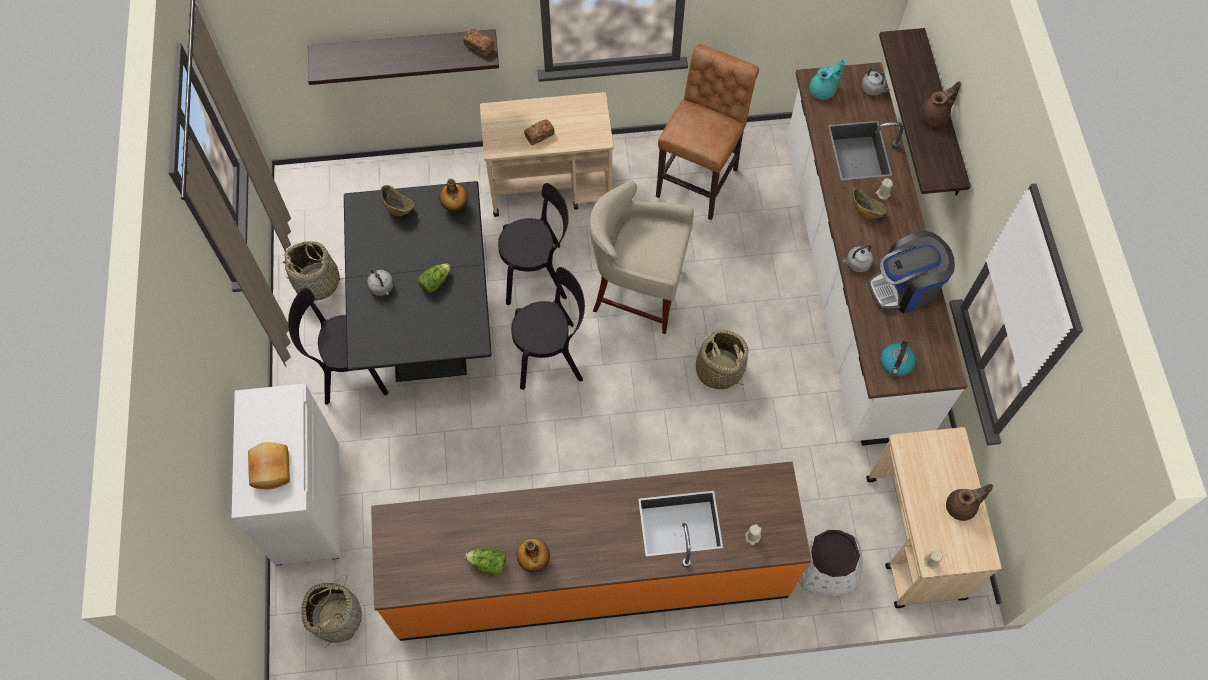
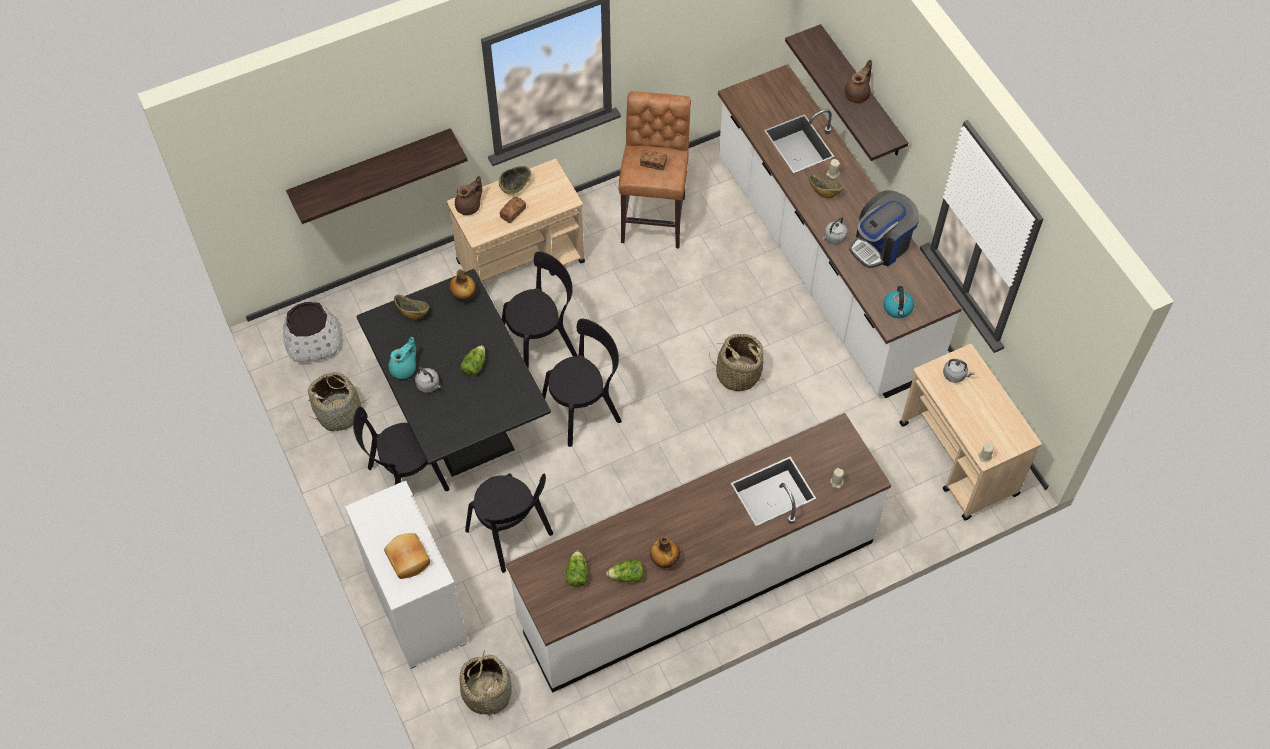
camera: 20 degrees left, 5 degrees down
orange counter [371,461,811,641] -> white counter [506,413,891,693]
bread [463,29,494,57] -> bread moved to [640,150,667,170]
beige stool [590,181,694,334] -> none
white planter [799,529,863,596] -> white planter moved to [283,302,340,363]
turquoise teapot [809,59,845,100] -> turquoise teapot moved to [389,337,416,379]
grey kettle [862,68,891,96] -> grey kettle moved to [943,359,975,383]
brown teapot [946,484,993,521] -> brown teapot moved to [455,176,482,215]
none -> black chair [465,473,553,573]
none -> bowl [499,166,532,195]
none -> lettuce [566,551,588,587]

